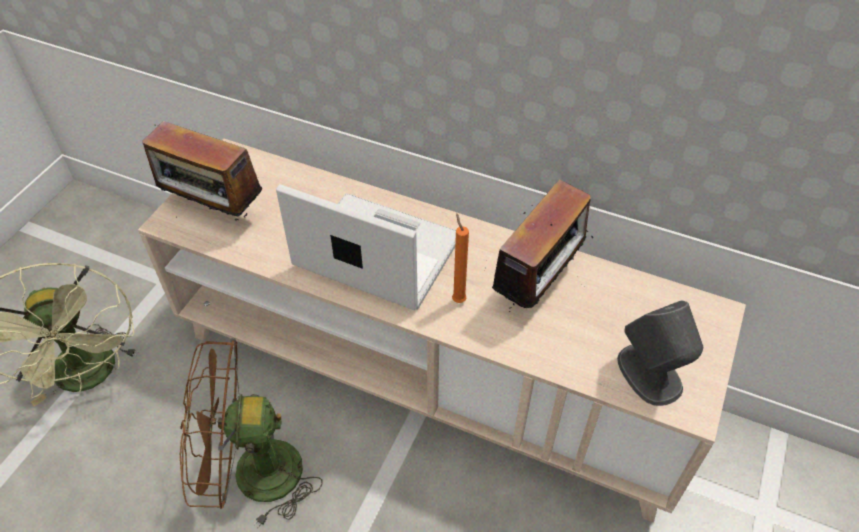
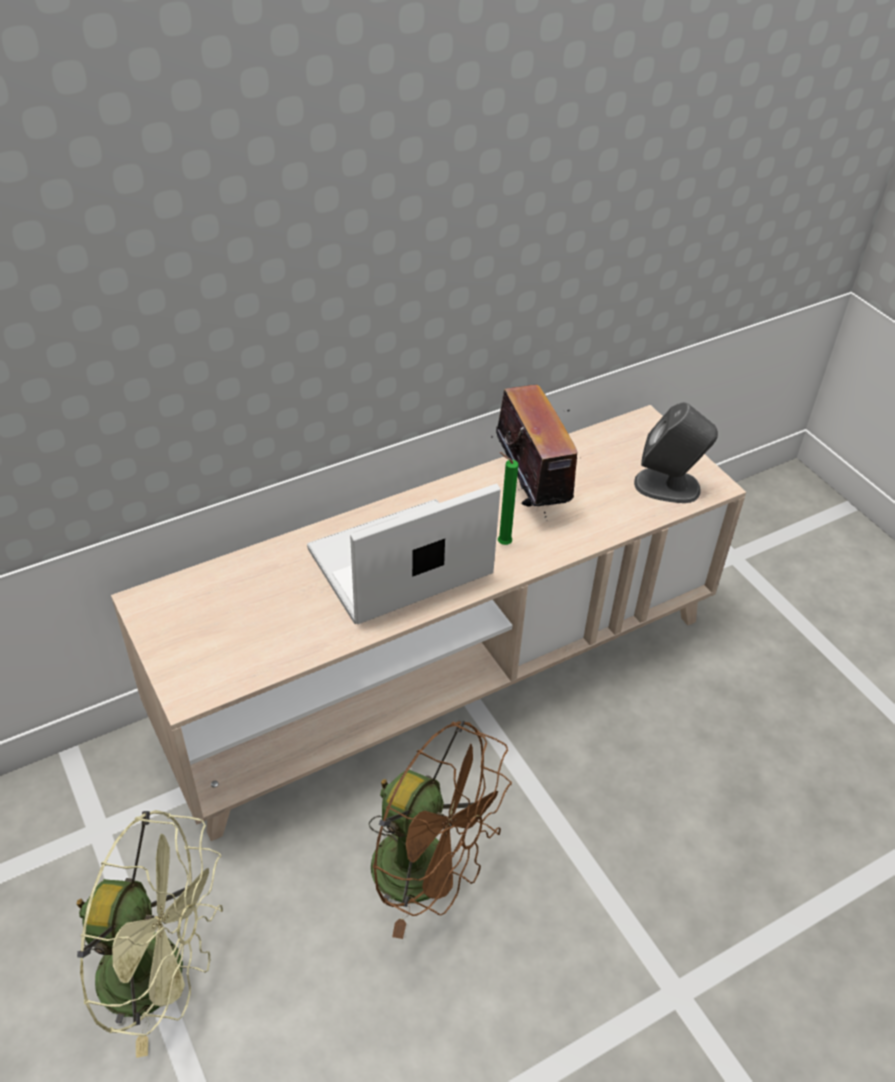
camera: 55 degrees left, 5 degrees down
radio [143,121,262,220] -> none
brown fan [180,338,323,528] -> brown fan turned 90 degrees counterclockwise [369,719,512,939]
orange candle [452,213,469,303] -> green candle [498,452,518,545]

